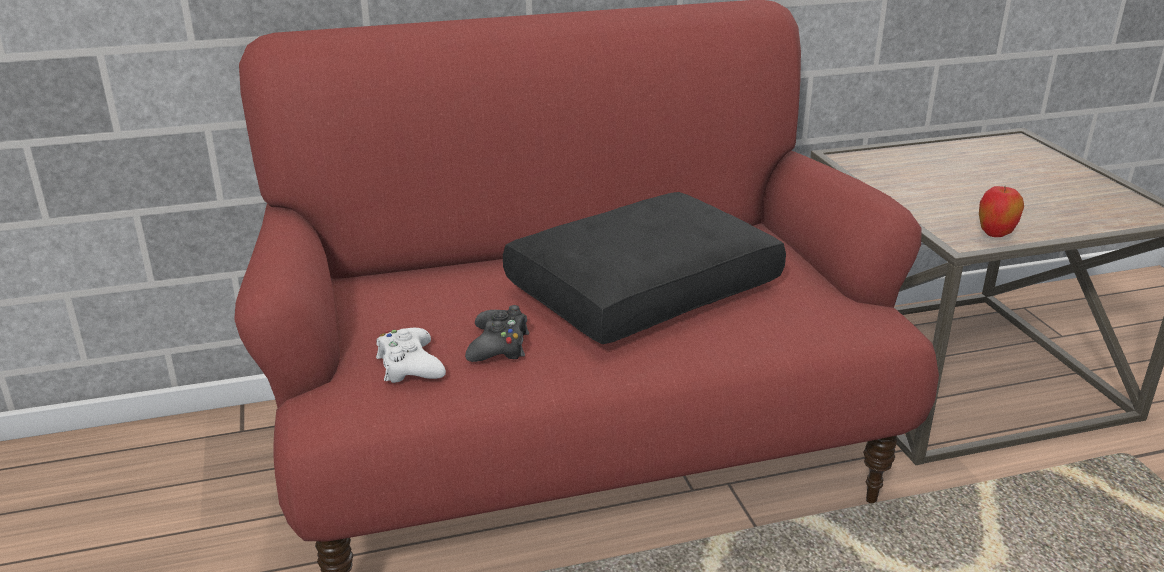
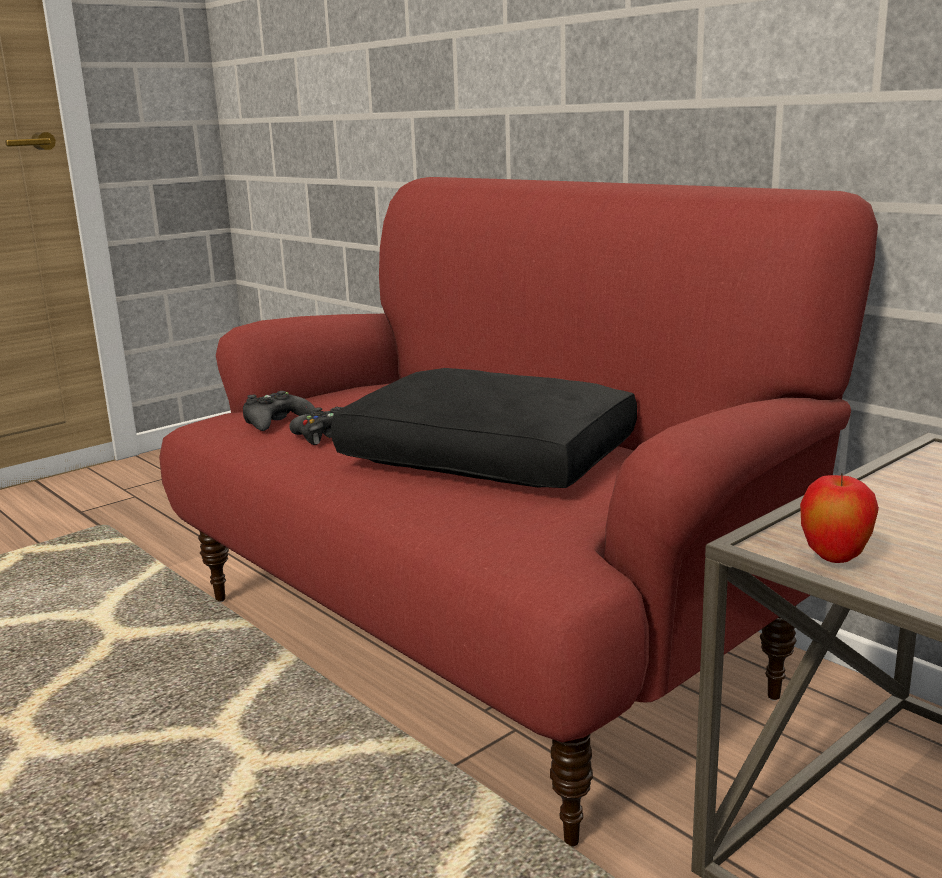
camera: 65 degrees right, 10 degrees down
white game controller [376,328,446,383] -> black game controller [243,391,315,431]

